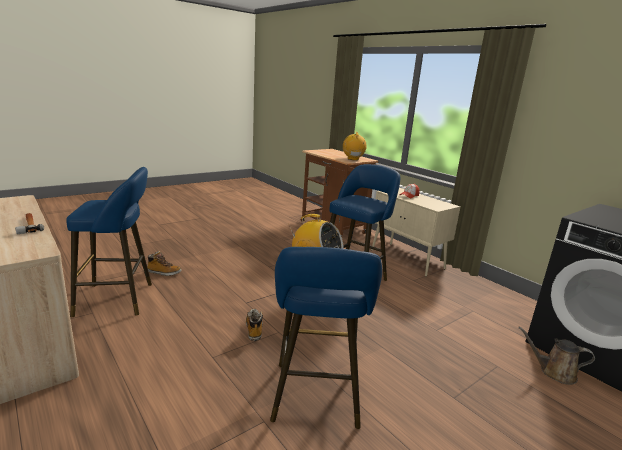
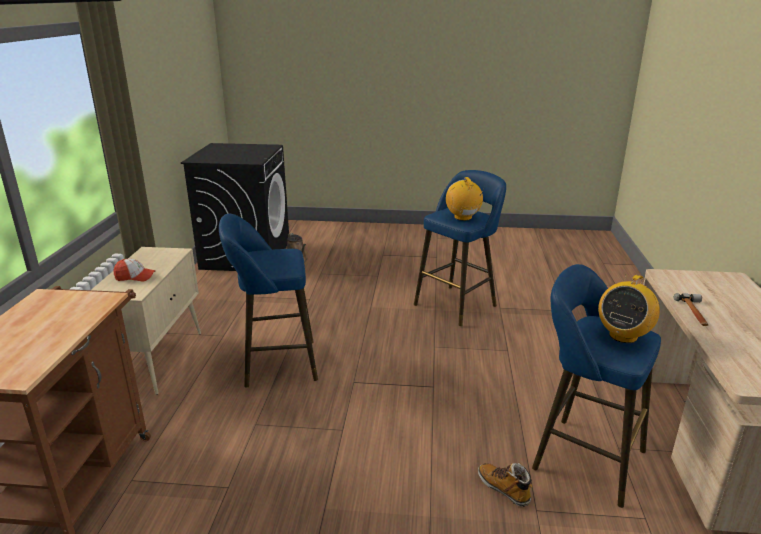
camera: 135 degrees left, 5 degrees up
boot [246,309,263,341] -> none
radio [343,132,367,160] -> radio moved to [598,275,660,343]

